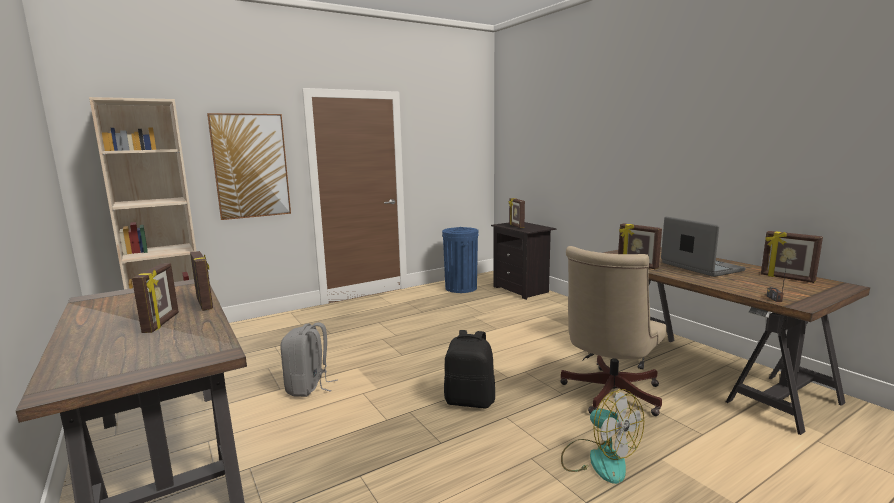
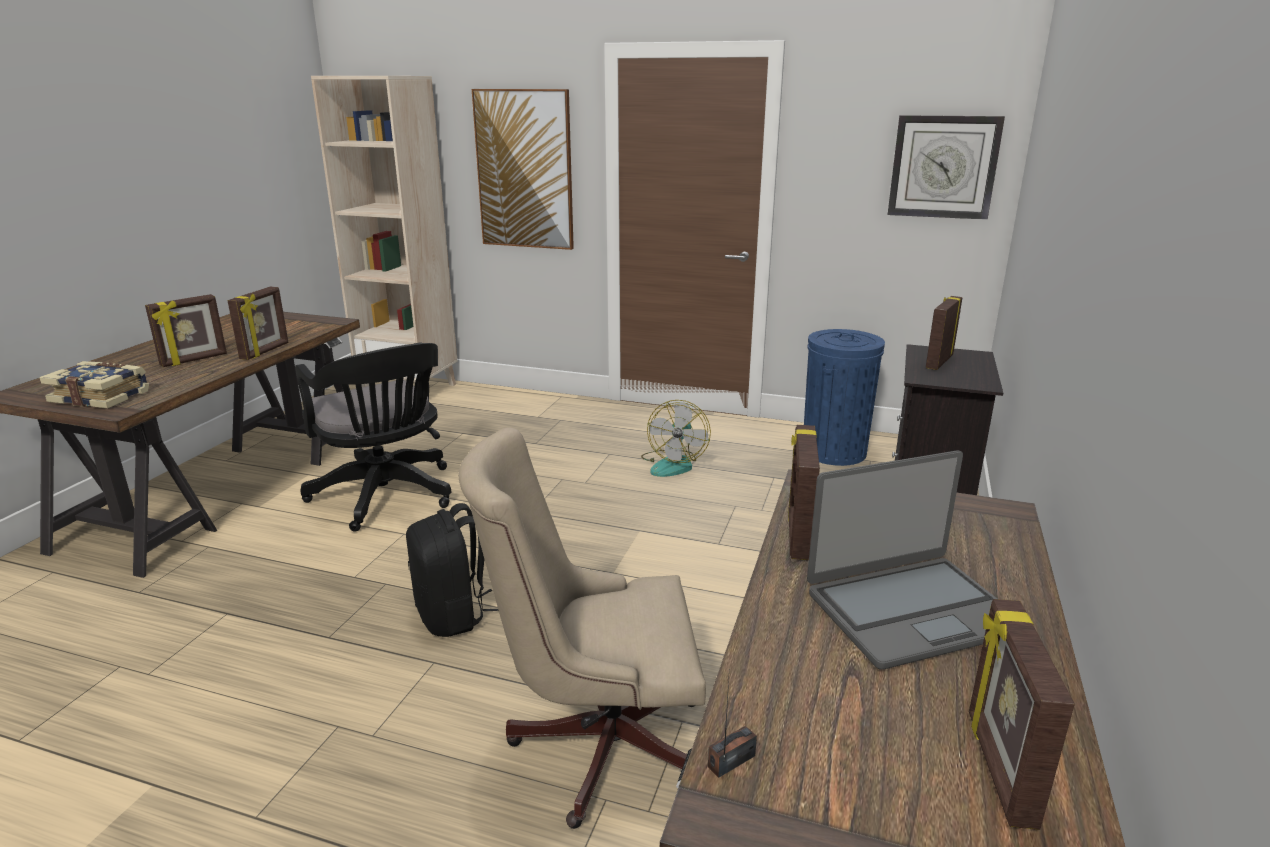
camera: 50 degrees right, 10 degrees up
grey backpack [281,322,338,397] -> black office chair [295,342,452,532]
fan [561,389,644,484] -> fan moved to [641,400,711,477]
laptop [661,216,746,277] -> laptop turned 45 degrees clockwise [807,451,997,670]
none -> book [40,361,149,409]
none -> wall clock [888,115,1005,220]

